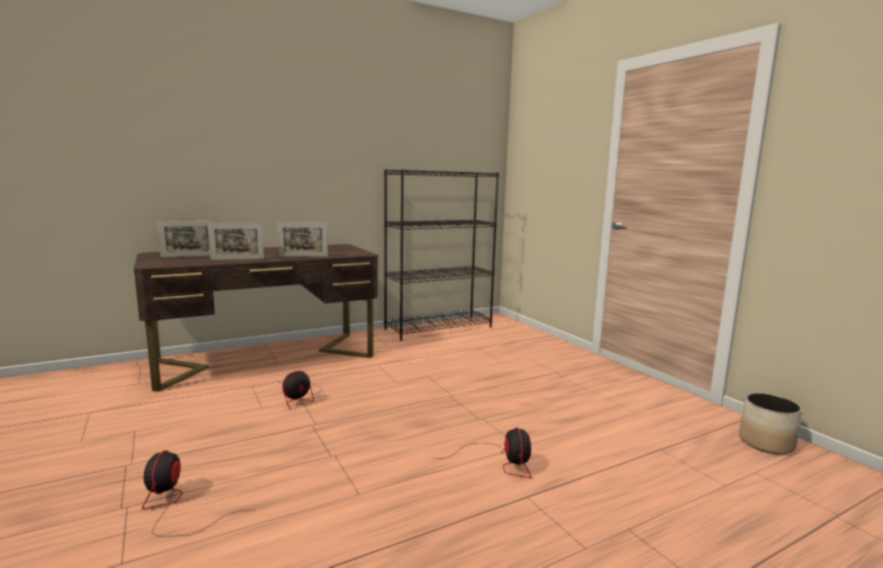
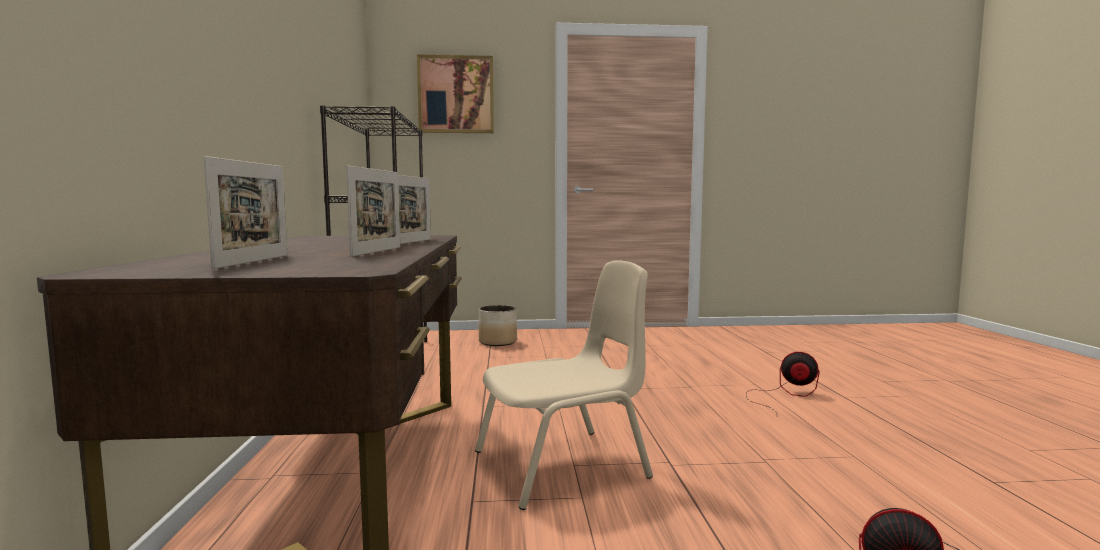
camera: 65 degrees left, 5 degrees down
fan [280,371,323,410] -> beige chair [475,260,653,510]
planter [739,393,802,454] -> planter moved to [479,305,517,346]
none -> picture [417,55,494,133]

